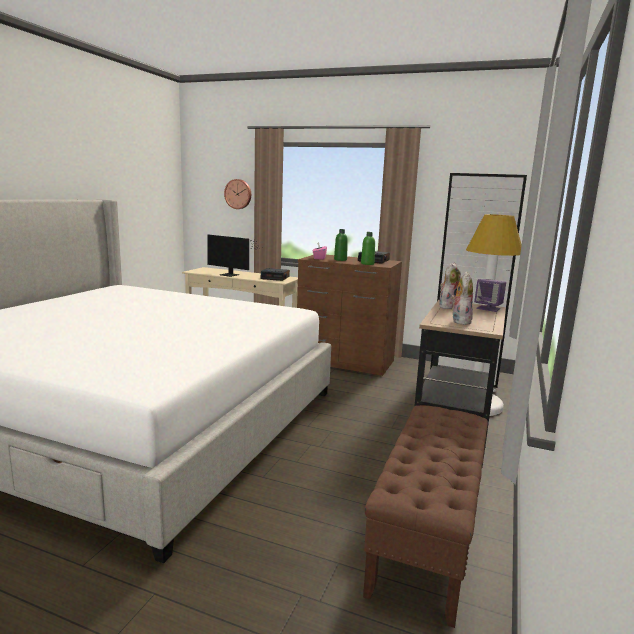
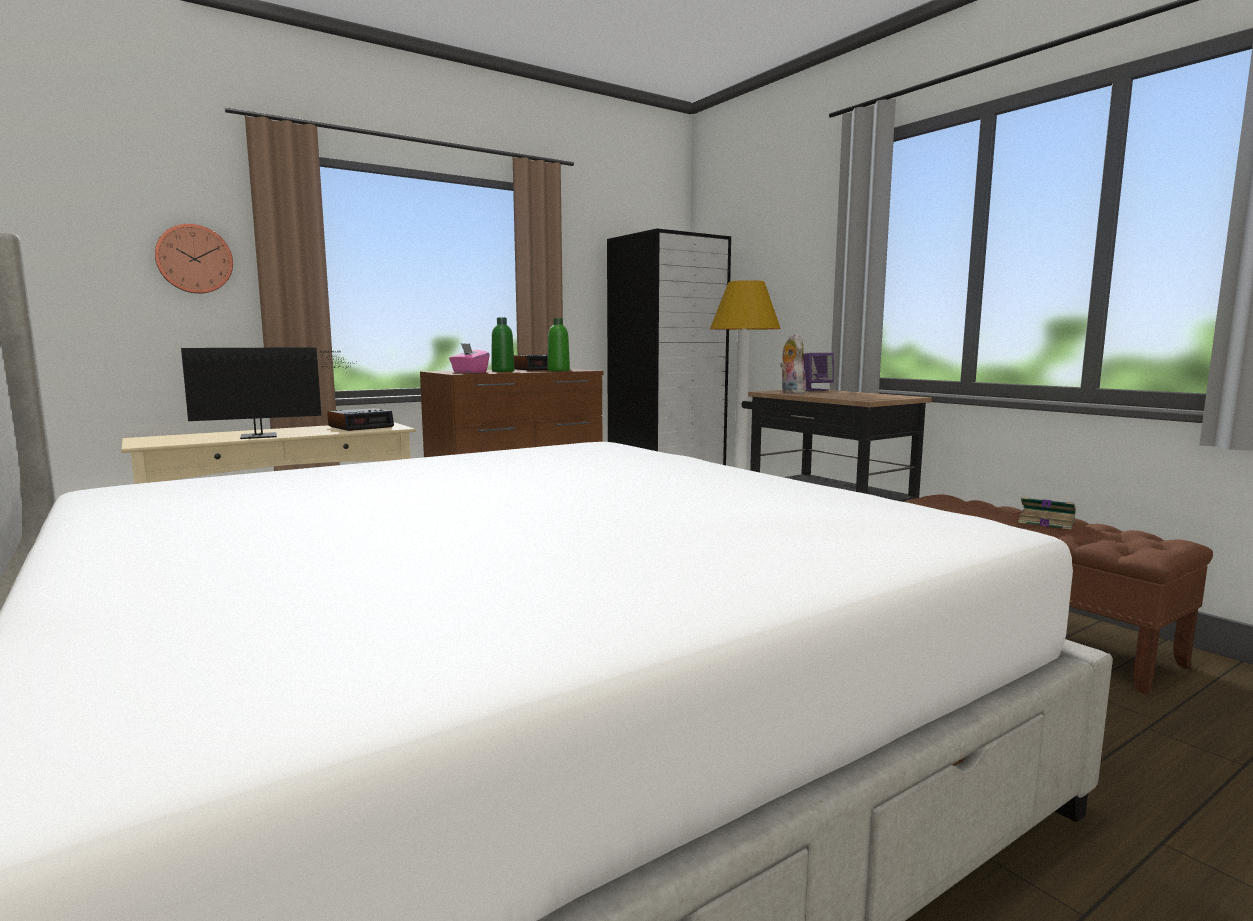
camera: 55 degrees left, 5 degrees down
plush toy [451,272,473,325] -> none
none -> book [1015,497,1076,530]

